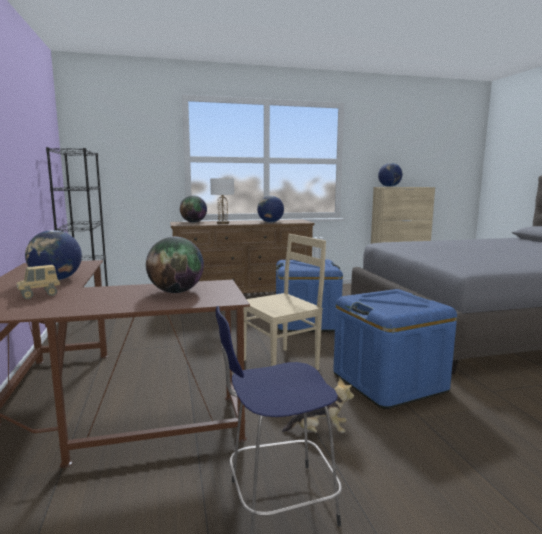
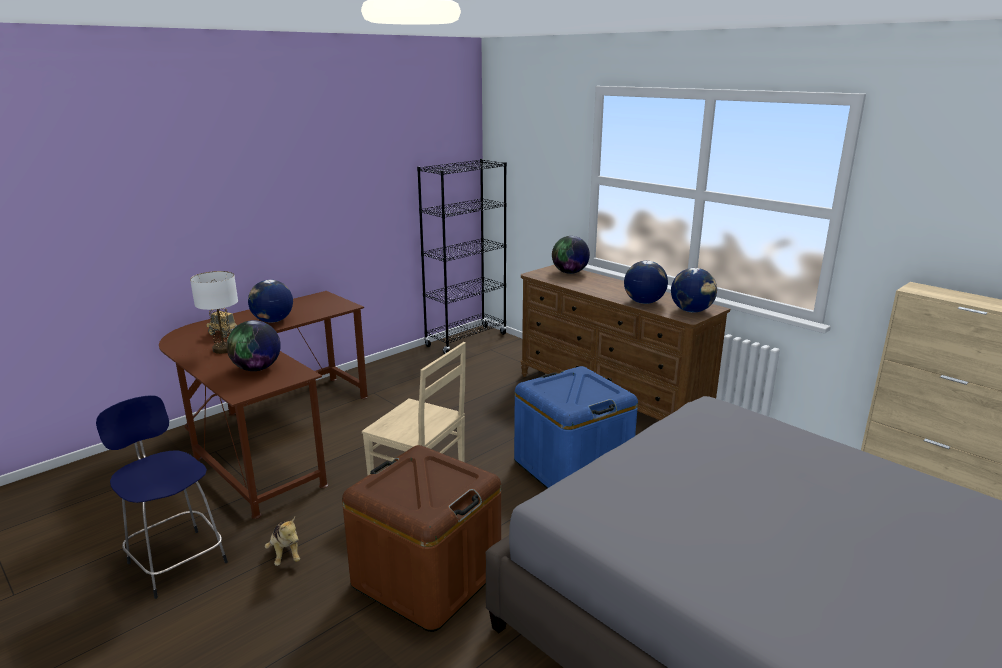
camera: 60 degrees right, 10 degrees up
table lamp [210,178,234,224] -> table lamp moved to [190,271,238,354]
blue storage box [333,289,457,409] -> brown storage box [342,445,501,632]
globe [378,163,403,187] -> globe moved to [671,268,717,313]

